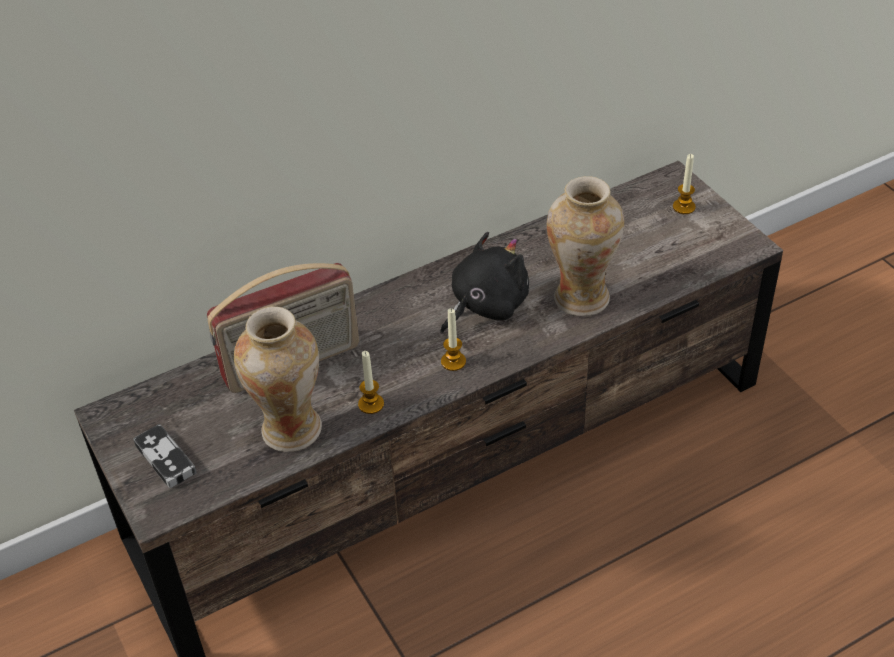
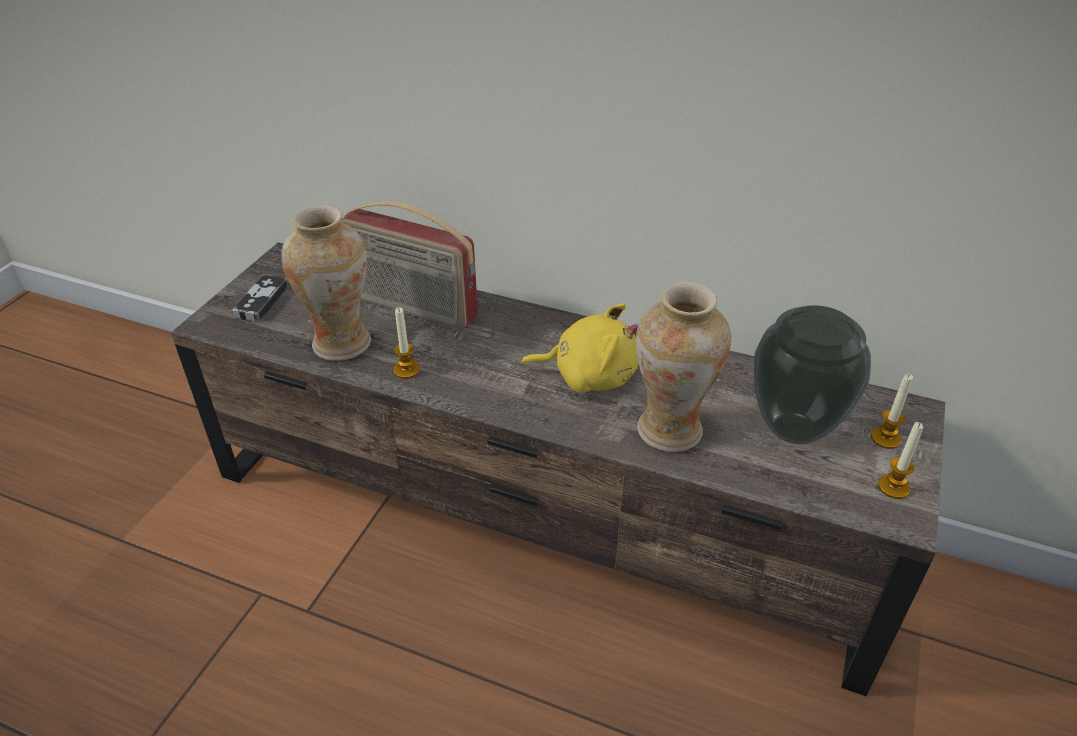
camera: 50 degrees right, 5 degrees down
black plush toy [440,232,529,334] -> yellow plush toy [521,303,639,393]
candle [441,309,466,371] -> candle moved to [878,422,923,499]
none -> vase [754,305,871,445]

